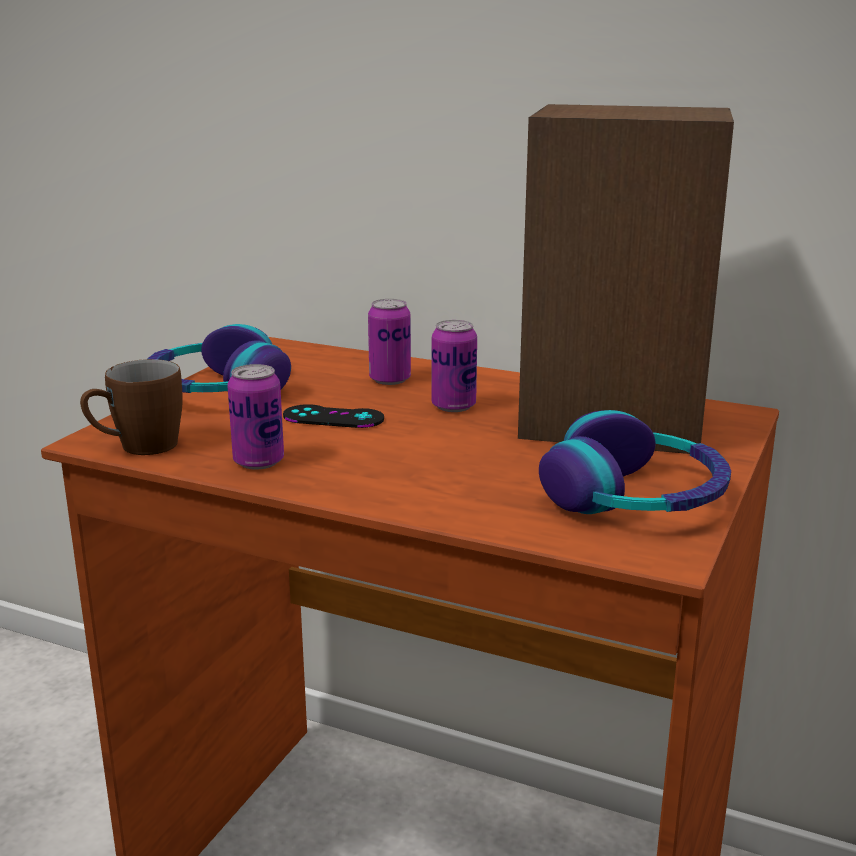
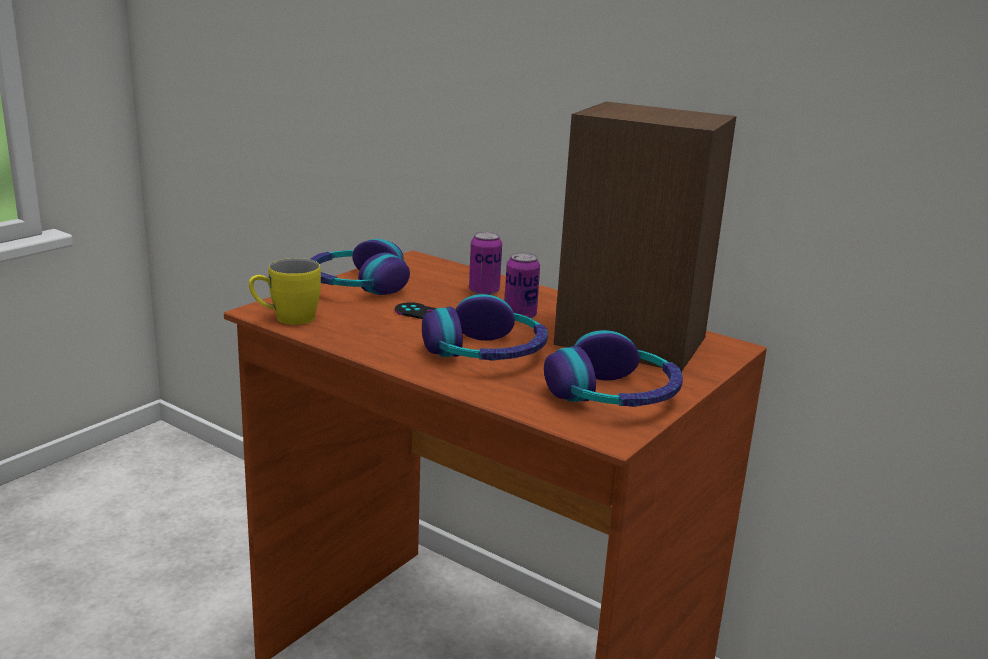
camera: 10 degrees right, 0 degrees up
brown mug [80,359,183,455] -> yellow mug [249,258,321,325]
can [227,364,284,470] -> none
none -> headphones [422,294,548,361]

